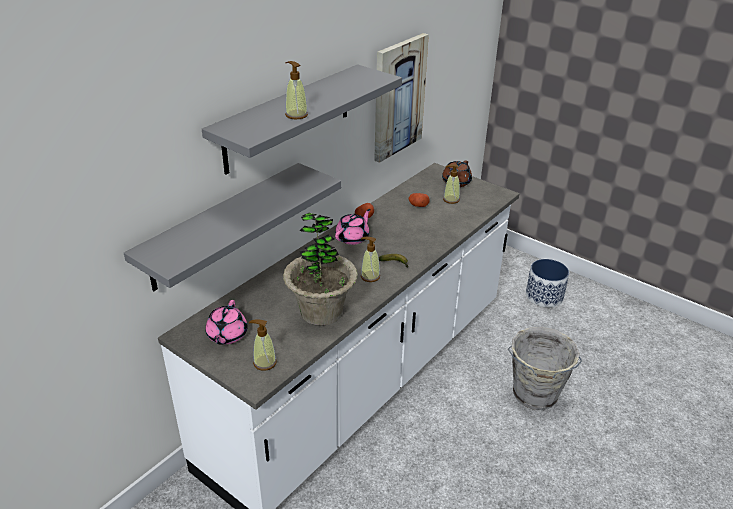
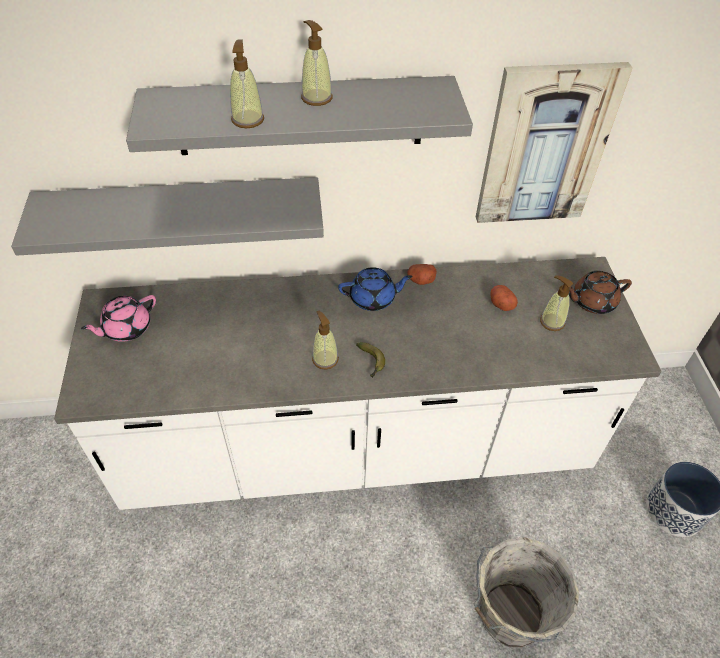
camera: 45 degrees right, 15 degrees up
soap dispenser [249,320,277,371] -> soap dispenser moved to [301,20,333,106]
potted plant [283,213,358,326] -> none
pink teapot [335,209,371,245] -> blue teapot [338,267,413,311]

